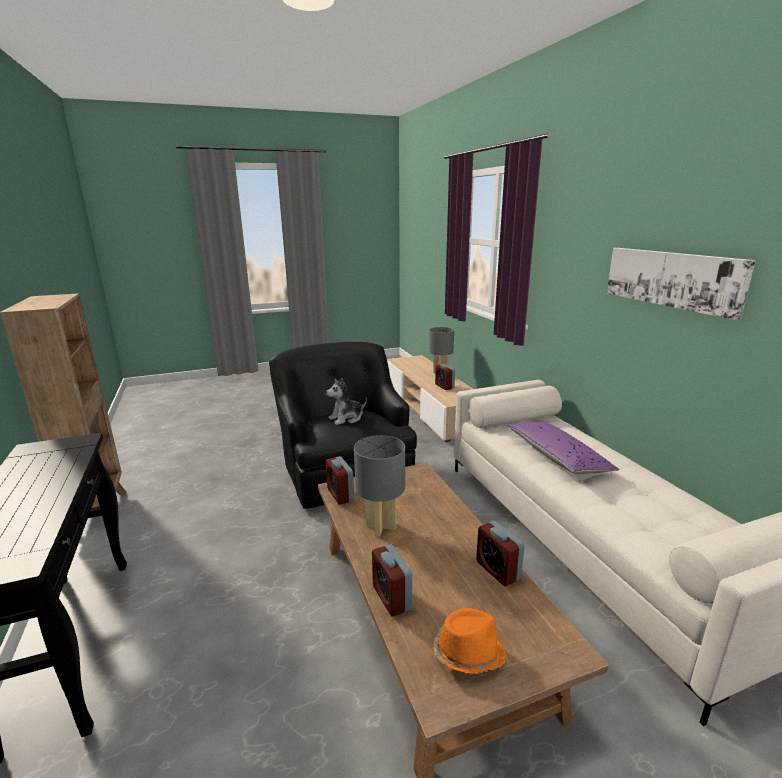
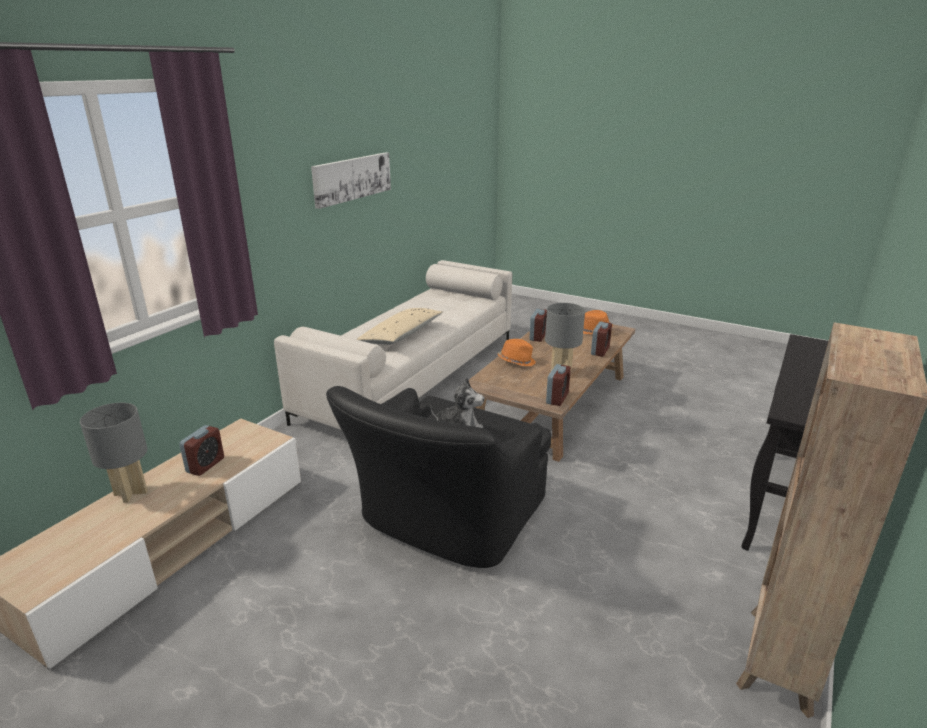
camera: 130 degrees left, 5 degrees up
purple pillow [506,422,619,474] -> beige pillow [356,308,443,345]
none -> orange hat [498,339,536,366]

